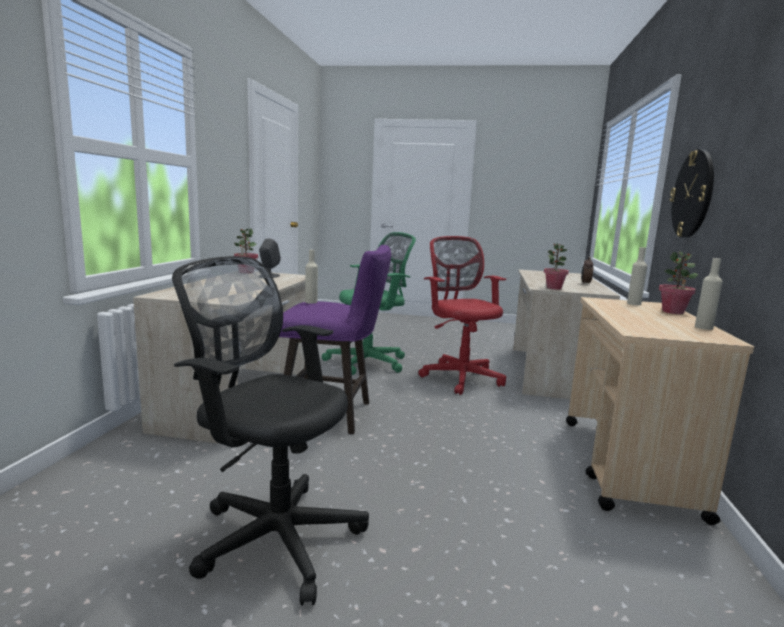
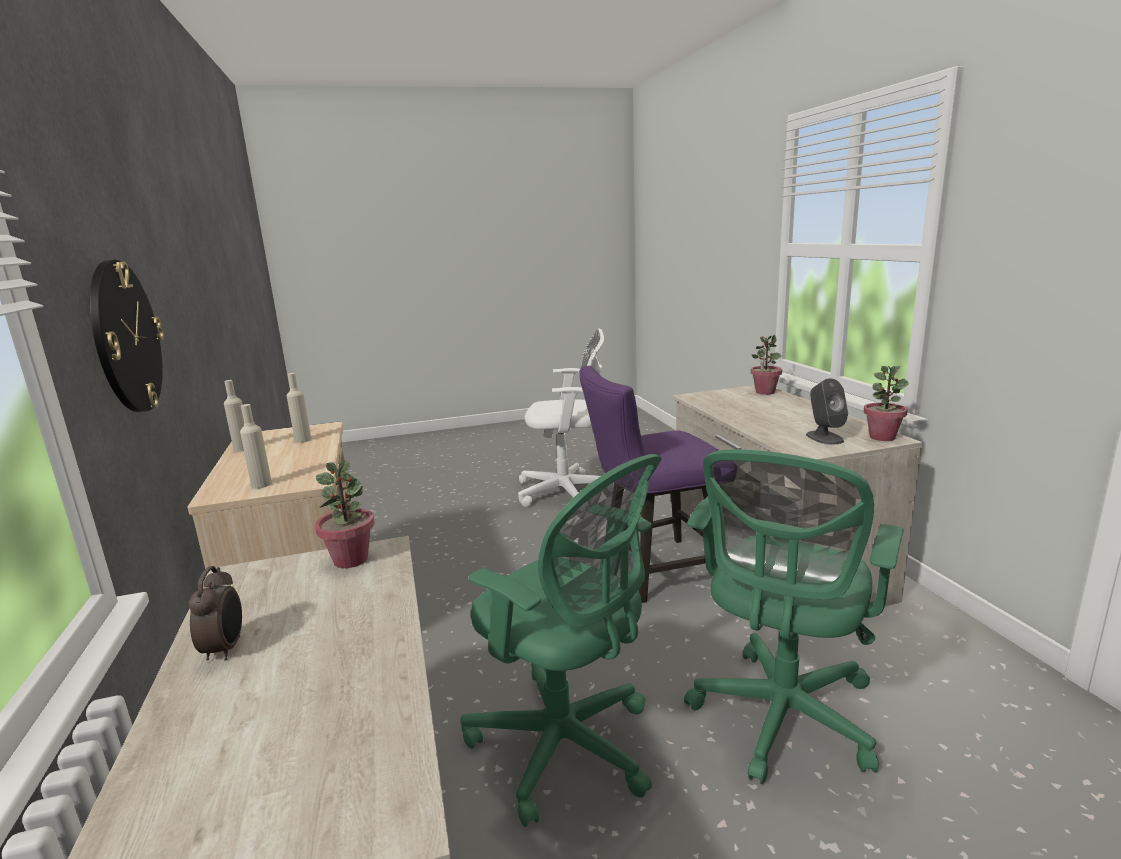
camera: 155 degrees right, 5 degrees up
black office chair [172,256,369,605] -> white office chair [518,329,604,507]
beige bottle [305,250,318,304] -> beige bottle moved to [287,373,311,443]
red office chair [418,236,506,395] -> green office chair [460,454,662,827]
potted plant [659,251,698,314] -> potted plant moved to [751,335,782,395]

